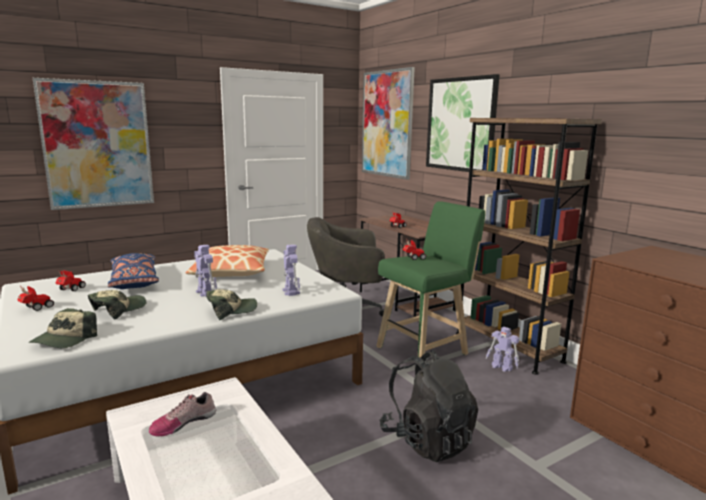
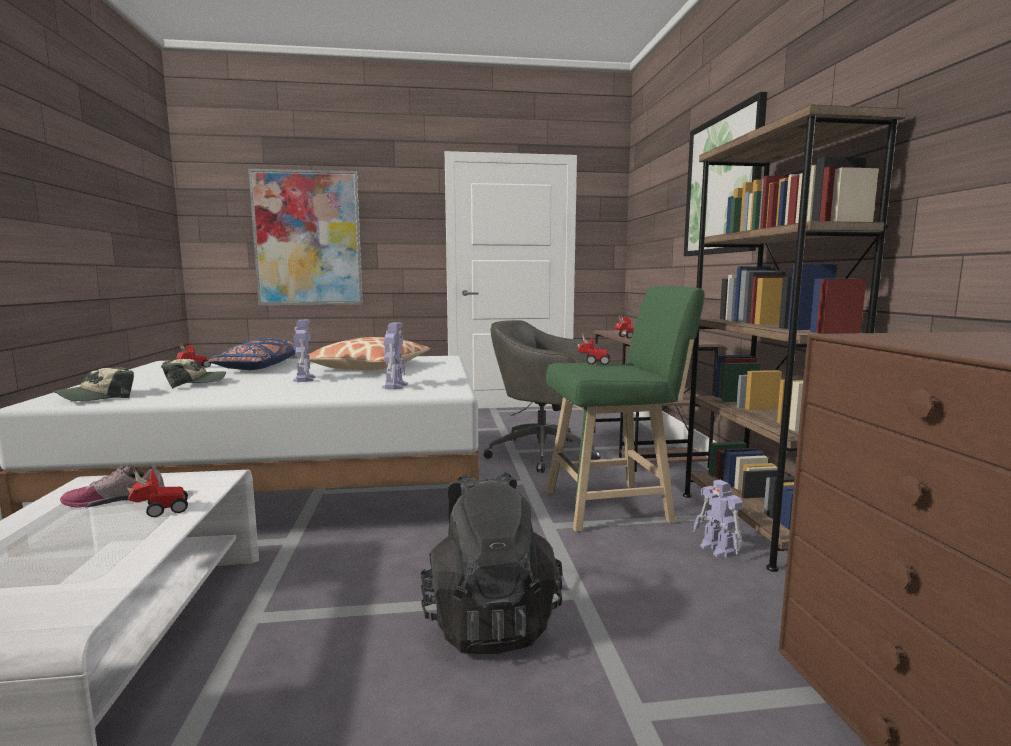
camera: 25 degrees right, 5 degrees down
toy car [17,286,54,311] -> toy car moved to [126,467,188,517]
cap [207,289,257,320] -> none
picture [362,67,415,180] -> none

